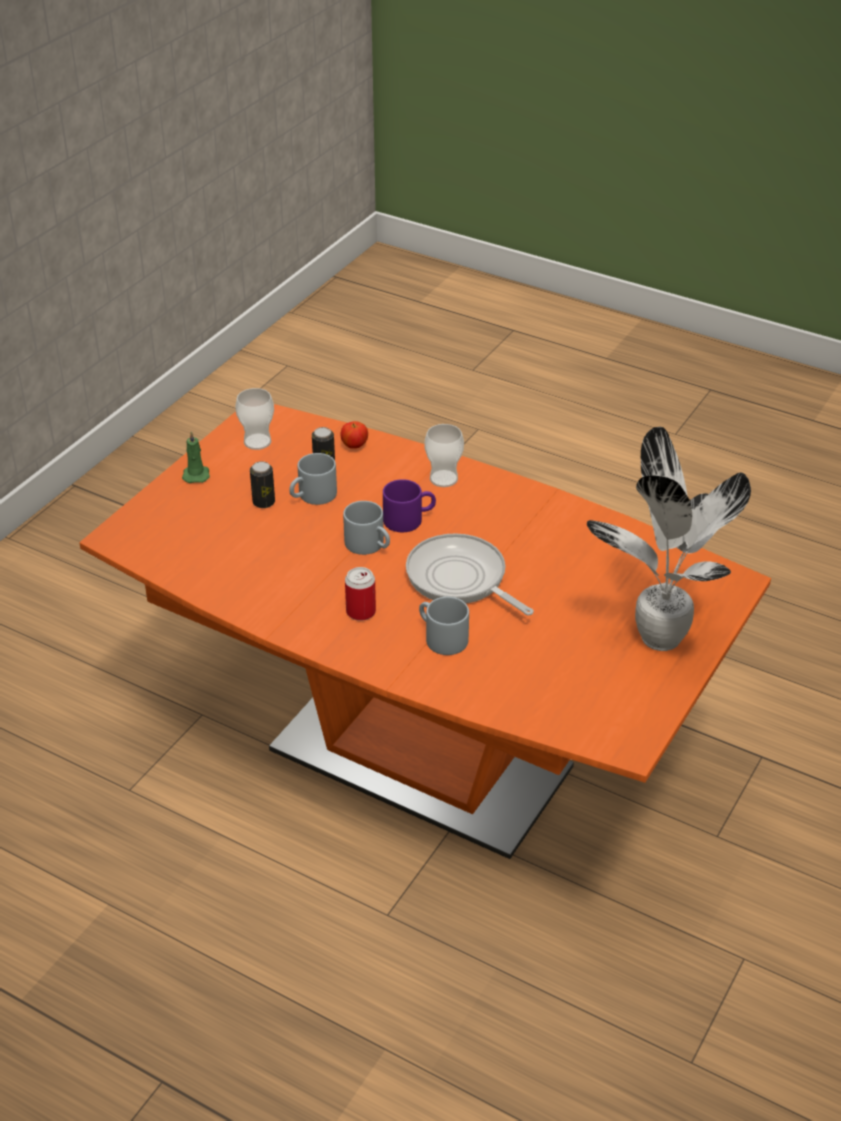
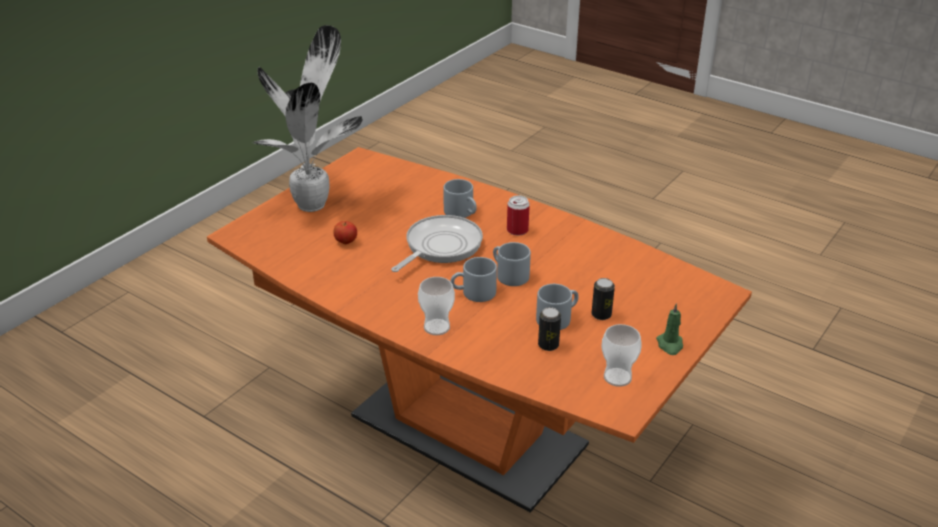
camera: 175 degrees left, 5 degrees down
apple [341,421,368,449] -> apple moved to [333,221,357,244]
purple mug [383,479,436,532] -> grey mug [451,257,497,302]
frying pan [406,533,534,616] -> frying pan turned 105 degrees counterclockwise [391,215,483,272]

